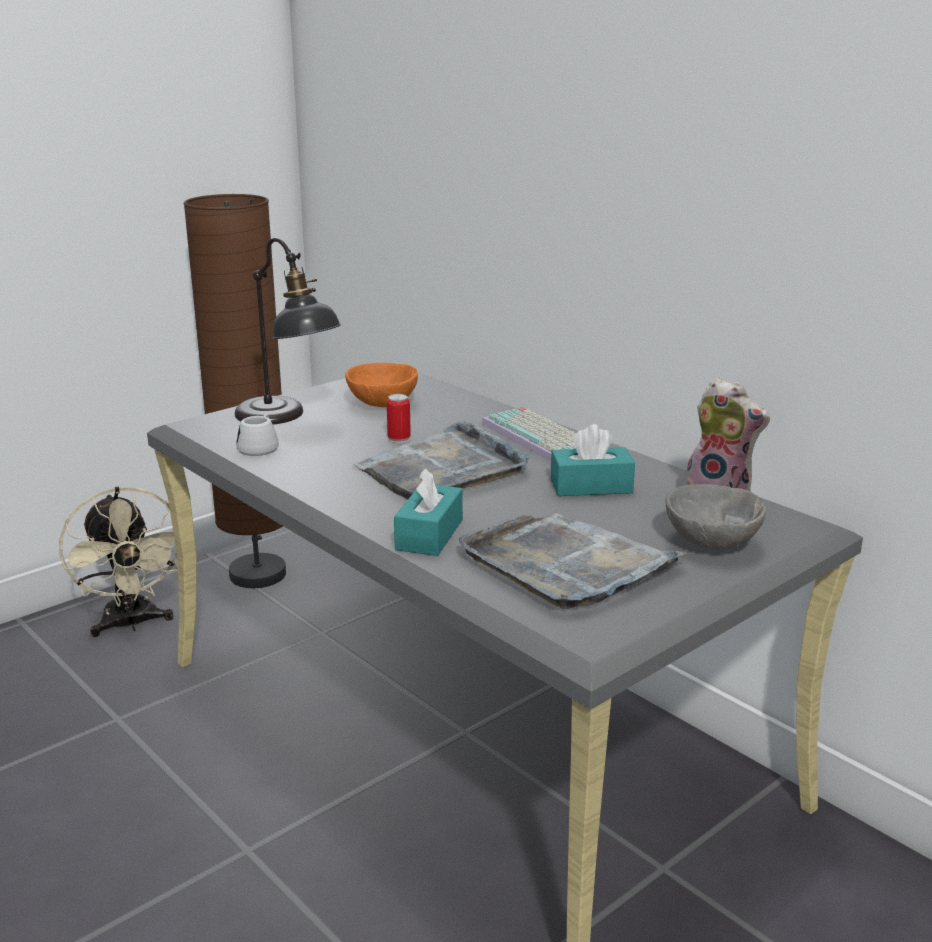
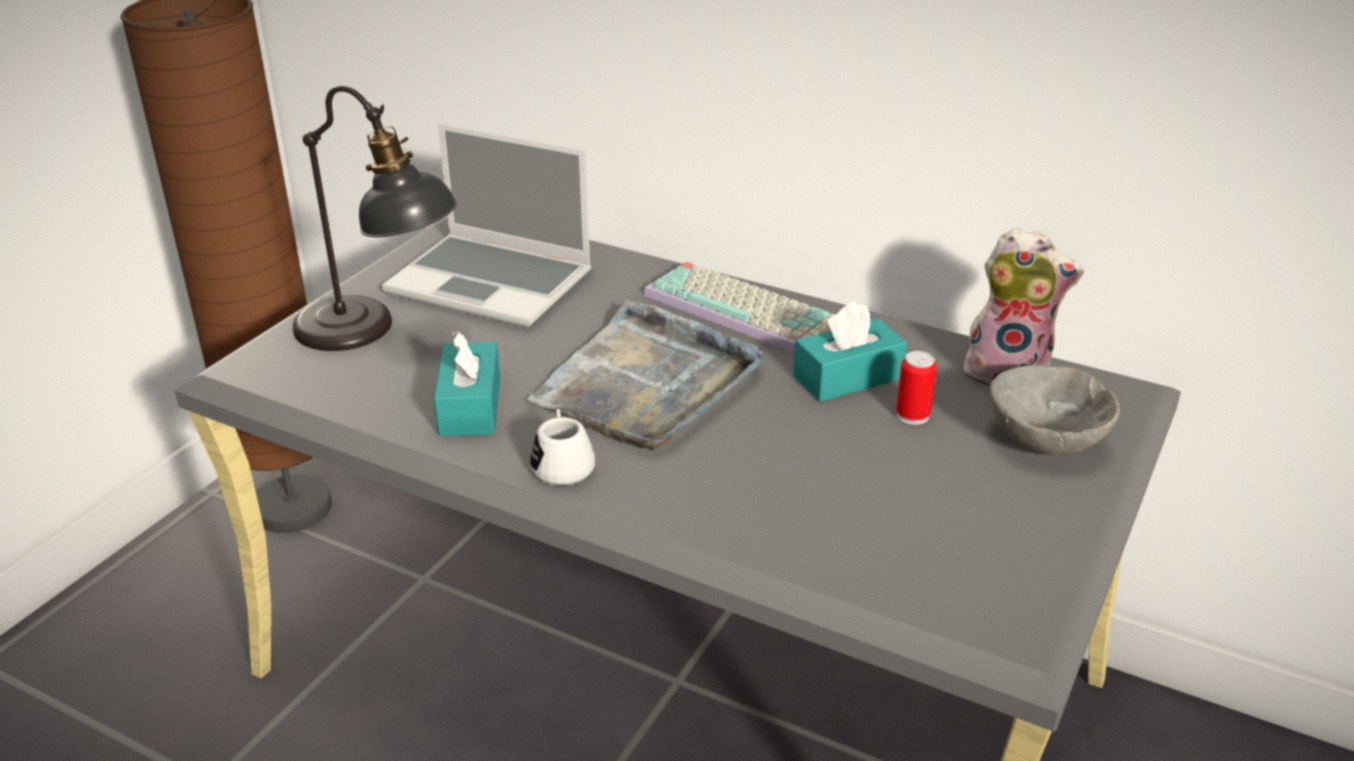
camera: 20 degrees left, 10 degrees up
beige fan [59,487,178,637] -> none
white mug [236,414,279,456] -> white mug moved to [530,409,595,485]
orange bowl [345,363,418,407] -> laptop [382,123,591,328]
can [387,394,411,443] -> can moved to [896,351,937,425]
turquoise tissue box [394,467,463,556] -> turquoise tissue box moved to [434,330,500,436]
grey tray [459,513,687,609] -> none

